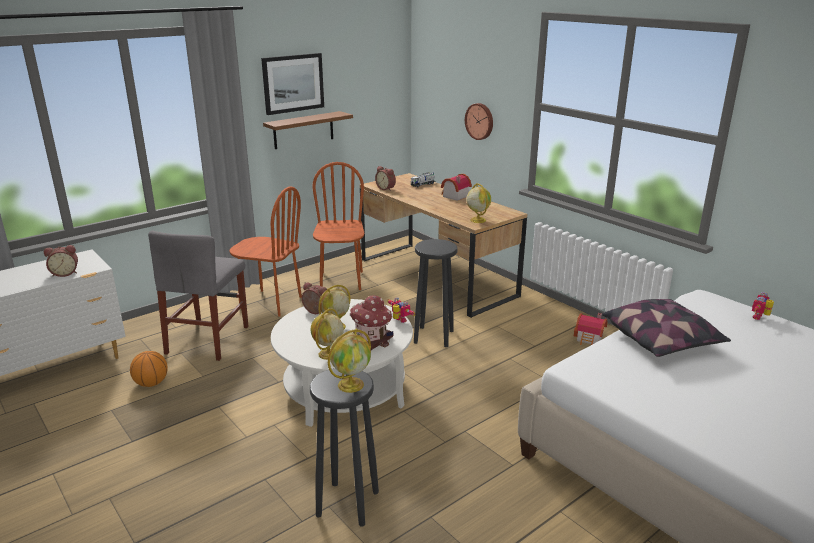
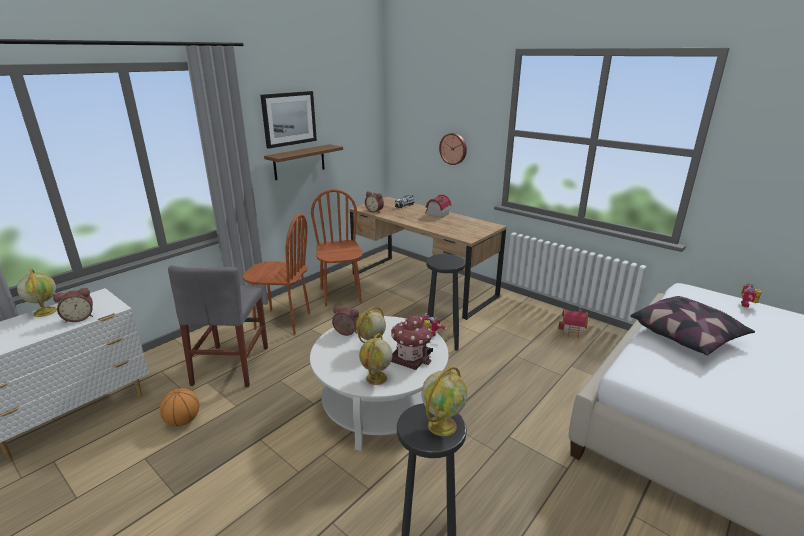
camera: 10 degrees left, 0 degrees up
globe [466,183,491,223] -> globe moved to [17,268,57,317]

